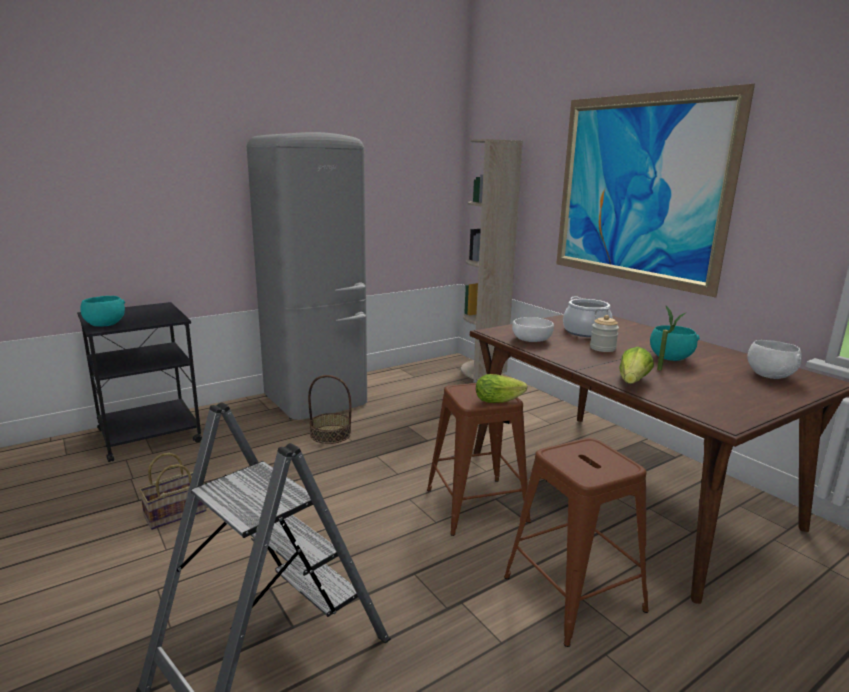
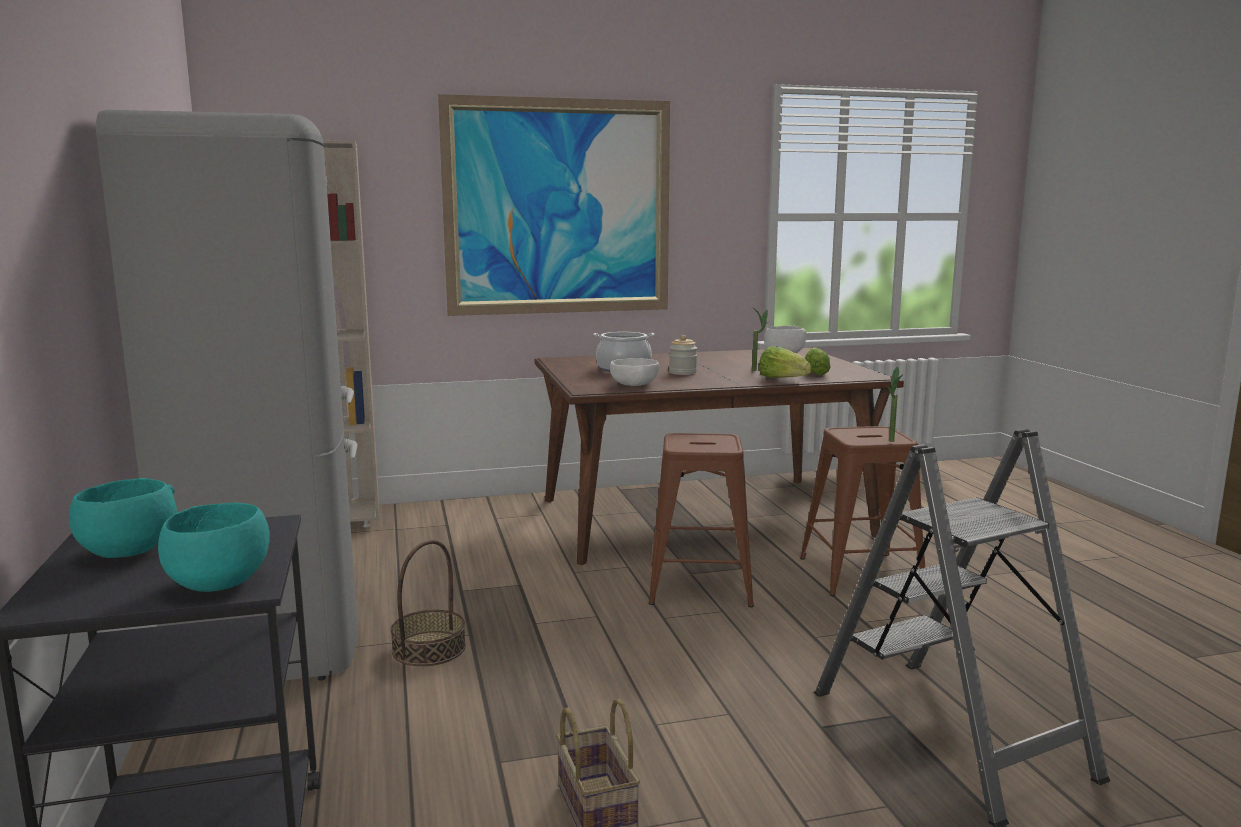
camera: 70 degrees left, 5 degrees down
lettuce [476,374,527,403] -> lettuce moved to [805,347,831,376]
turquoise bowl [650,325,700,361] -> turquoise bowl moved to [69,478,177,558]
none -> potted plant [887,366,903,442]

